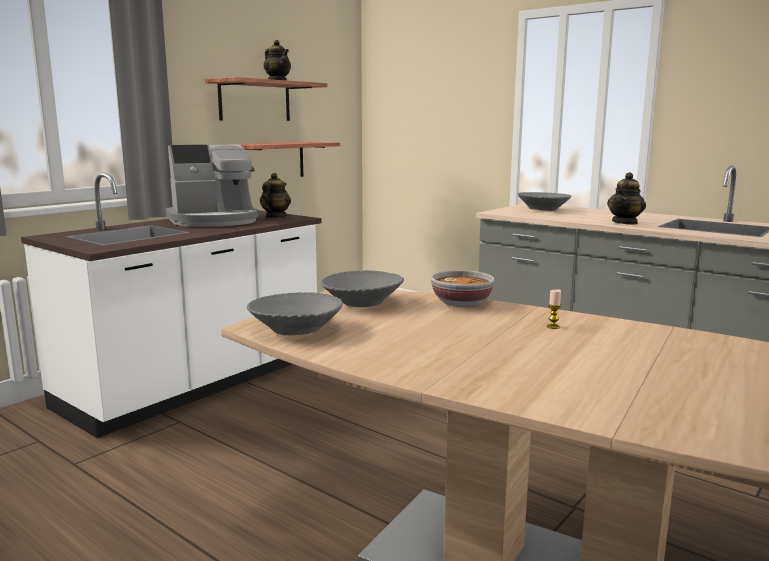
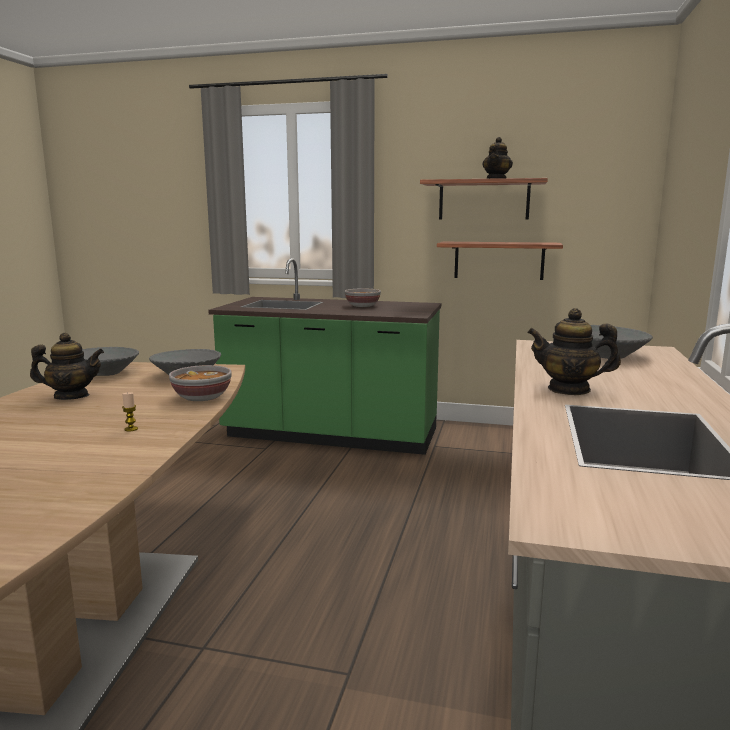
camera: 65 degrees right, 0 degrees up
white counter [21,173,322,438] -> green counter [208,258,441,455]
coffee machine [166,145,258,227] -> bowl [345,289,381,307]
teapot [260,173,291,218] -> teapot moved to [30,333,104,400]

